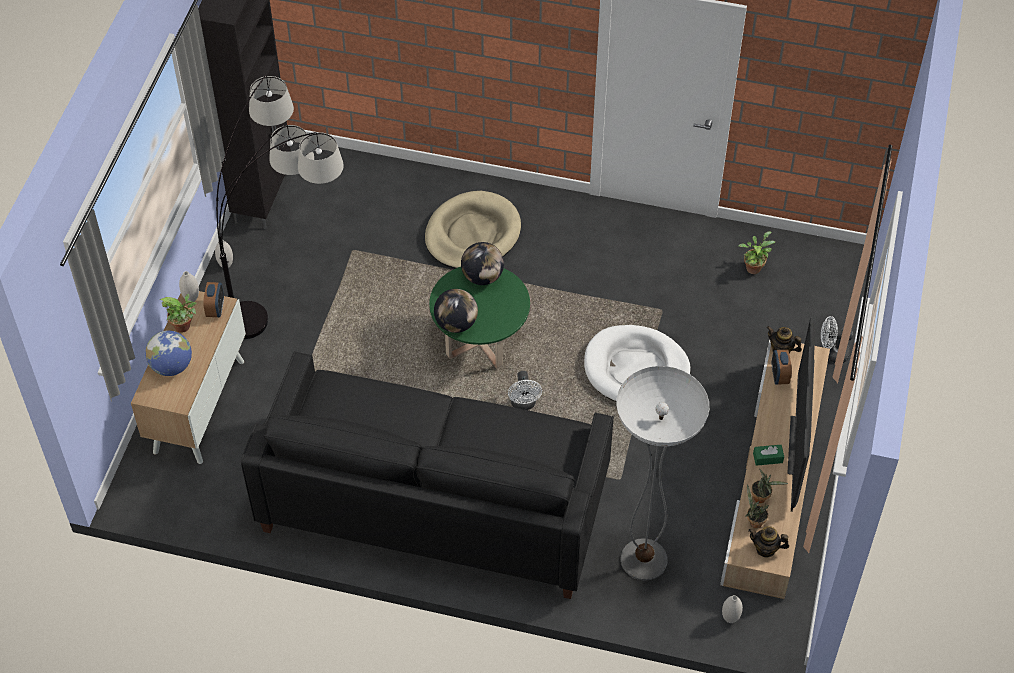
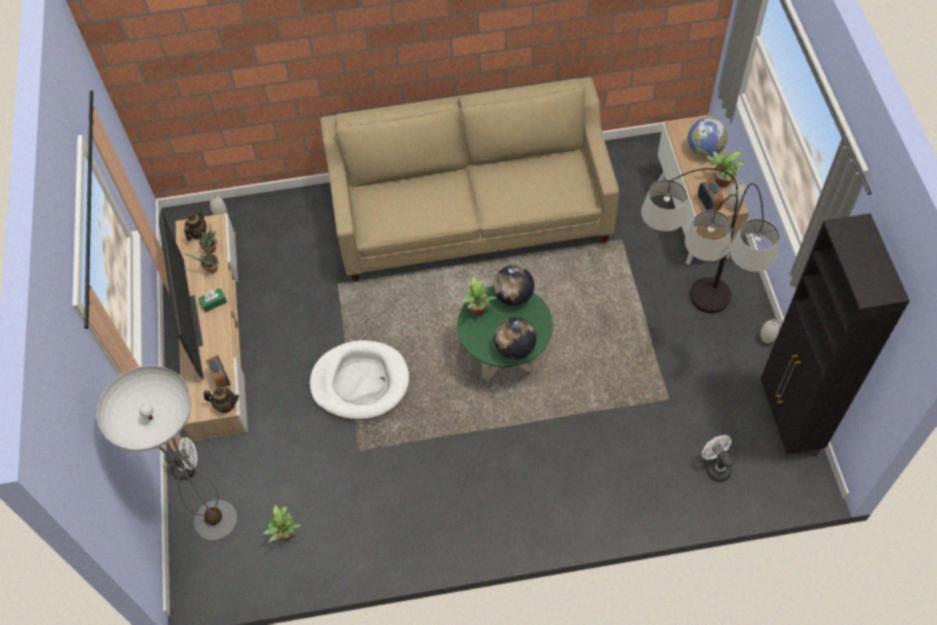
camera: 160 degrees right, 5 degrees up
black sofa [241,351,614,599] -> beige sofa [321,77,619,282]
beige dog bed [425,191,521,269] -> none
white fan [508,371,542,410] -> white fan moved to [702,435,734,482]
floor lamp [617,366,709,580] -> floor lamp moved to [97,366,237,541]
teapot [748,526,789,558] -> teapot turned 60 degrees counterclockwise [184,208,207,241]
none -> potted plant [461,276,496,316]

